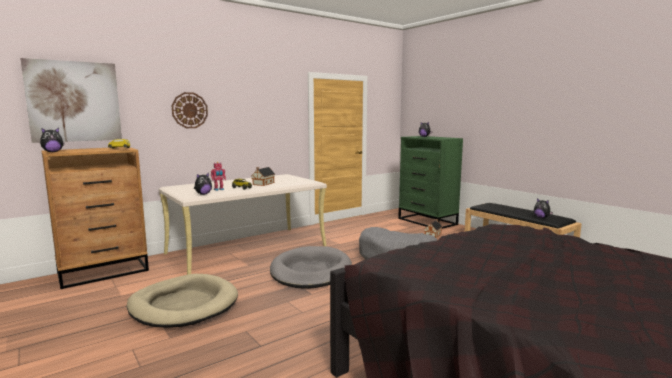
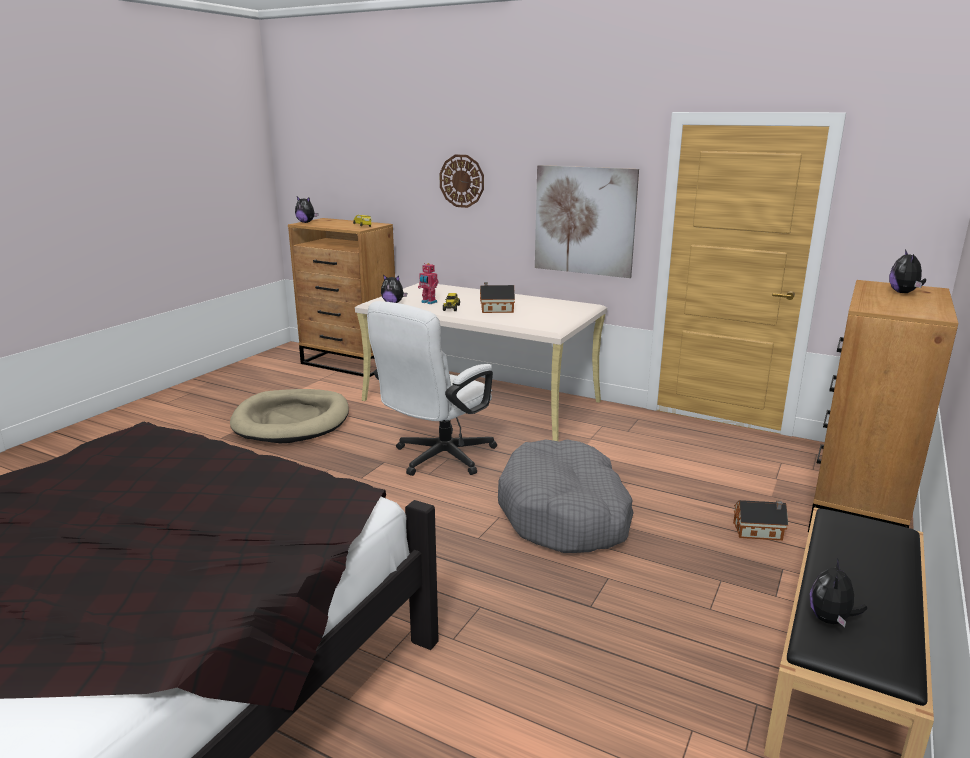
camera: 65 degrees right, 10 degrees up
picture [20,58,122,143] -> picture moved to [535,165,639,278]
grey dog bed [270,246,352,289] -> white office chair [367,301,497,476]
green dresser [398,136,463,229] -> brown dresser [808,280,958,532]

